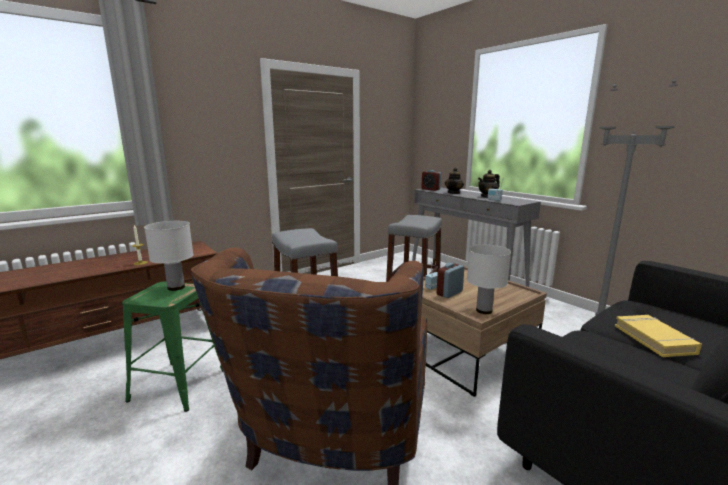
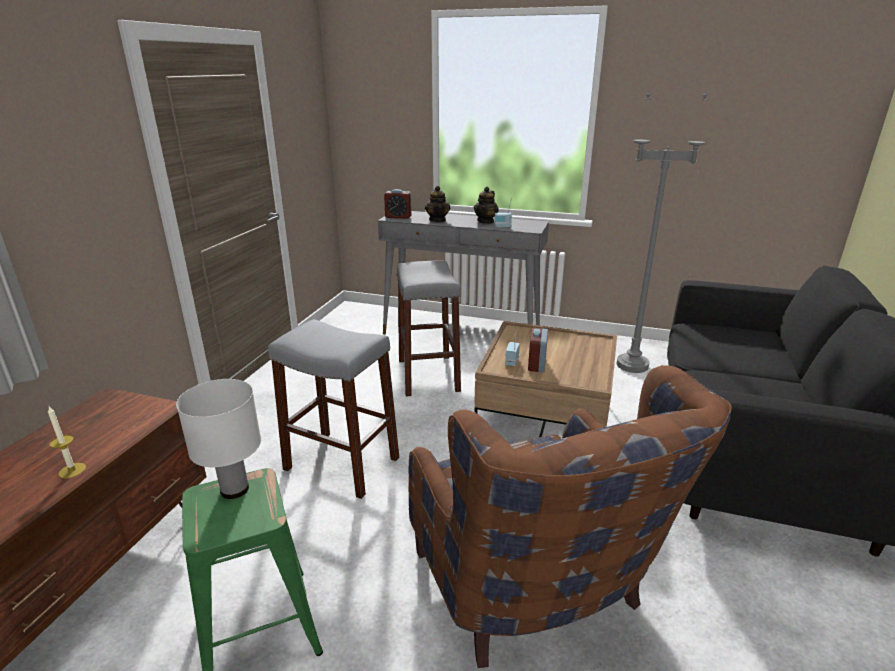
camera: 35 degrees left, 10 degrees up
white table lamp [467,244,511,314] -> none
yellow book [615,315,702,357] -> none

